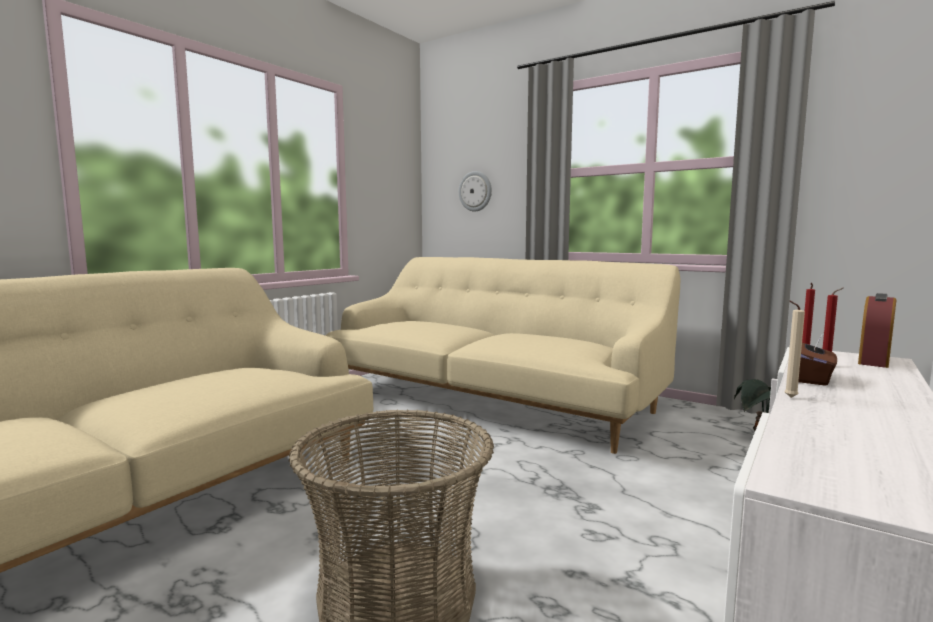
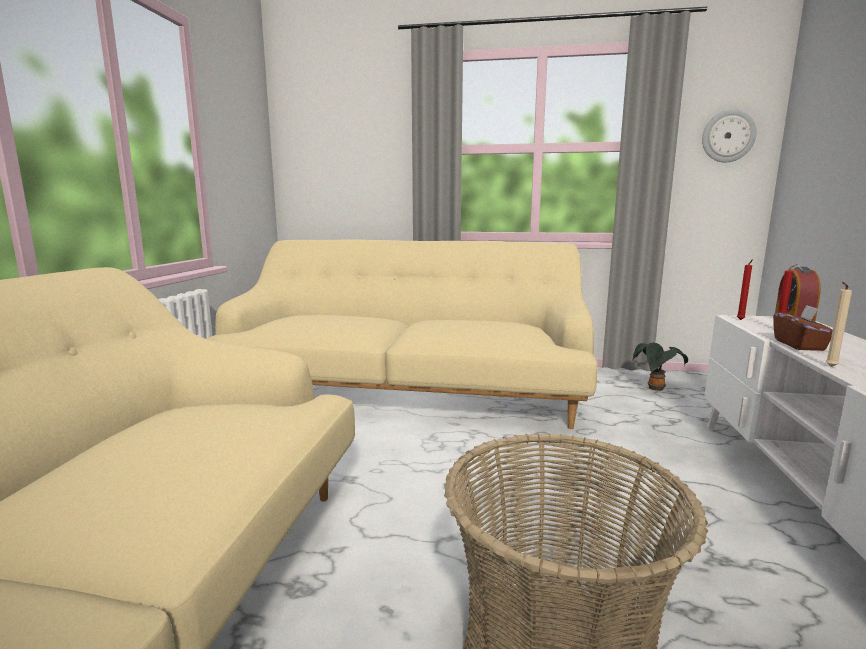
camera: 25 degrees left, 5 degrees up
wall clock [459,171,492,212] -> wall clock moved to [702,109,757,163]

